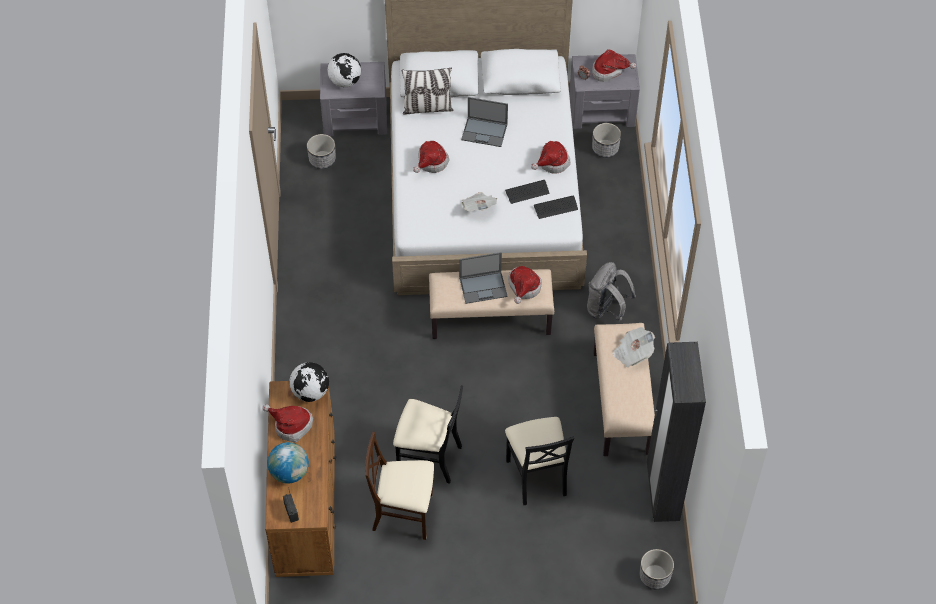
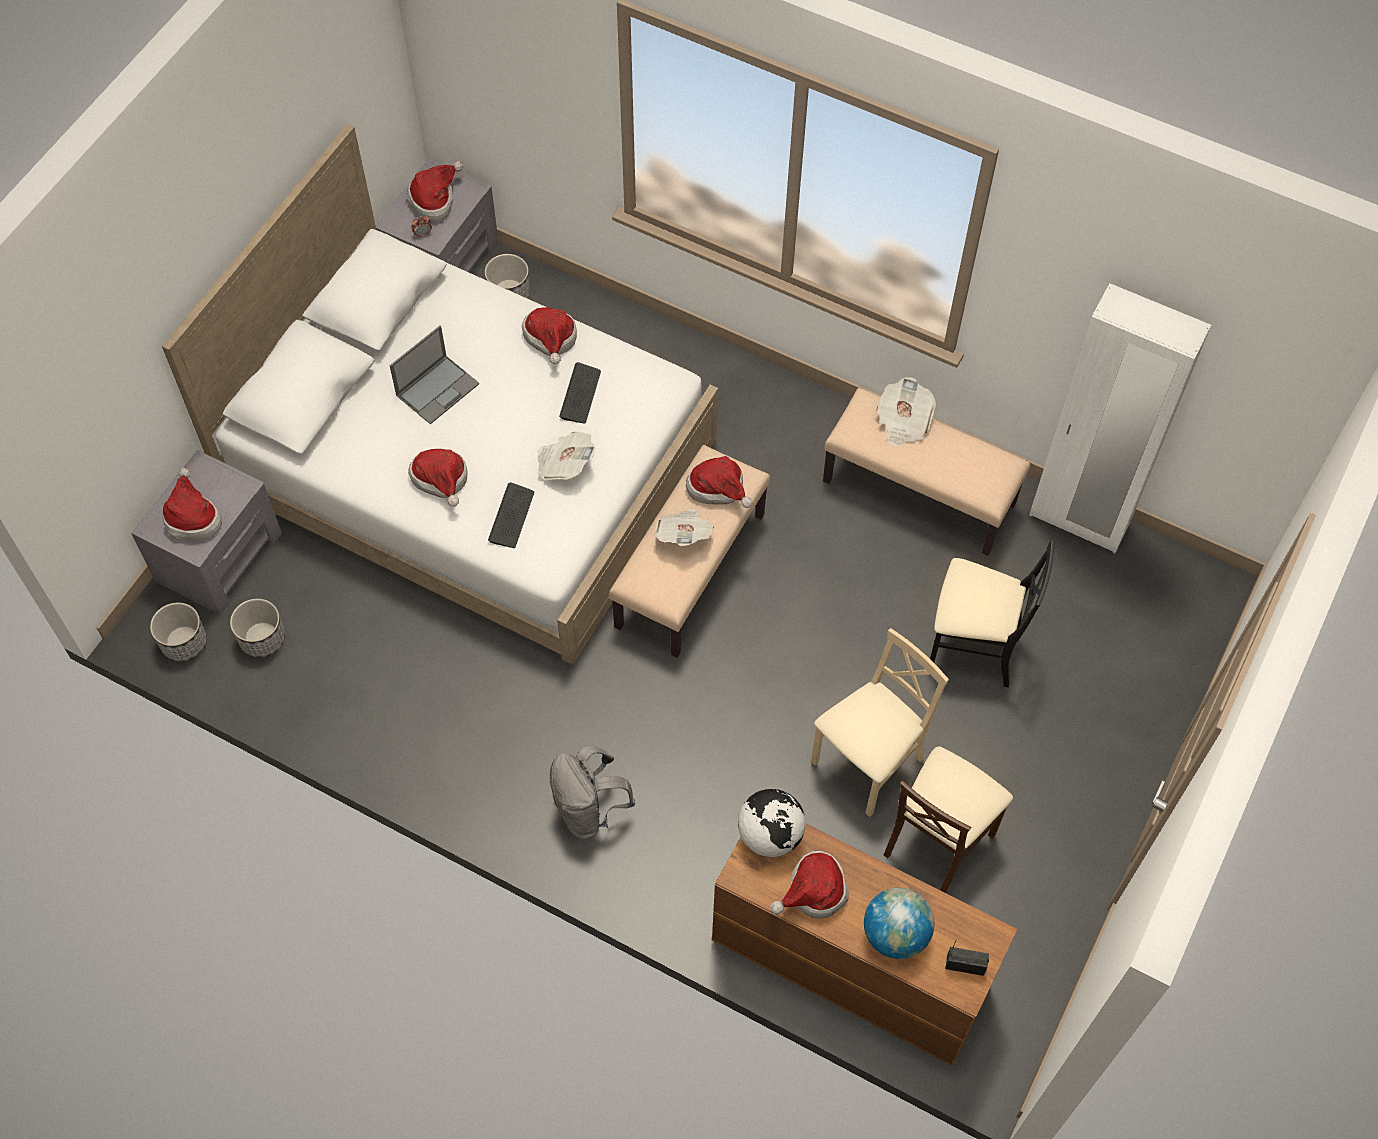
camera: 60 degrees left, 5 degrees up
globe [327,53,361,87] -> hat [162,468,222,540]
black chair [393,385,463,484] -> beige chair [811,628,949,817]
pillow [402,67,453,115] -> none
laptop [459,252,508,304] -> newspaper [654,508,714,546]
keyboard [534,195,578,219] -> keyboard moved to [488,482,534,548]
grey backpack [587,262,636,321] -> grey backpack moved to [549,746,635,839]
planter [639,549,674,589] -> planter moved to [150,602,207,662]
black wardrobe [647,342,706,522] -> white wardrobe [1029,283,1211,553]

